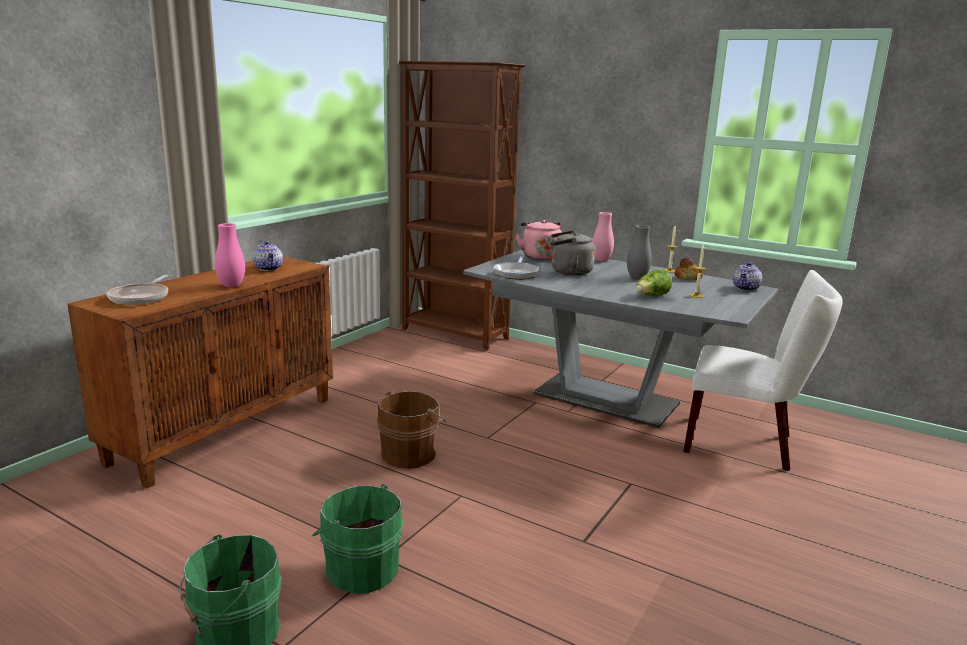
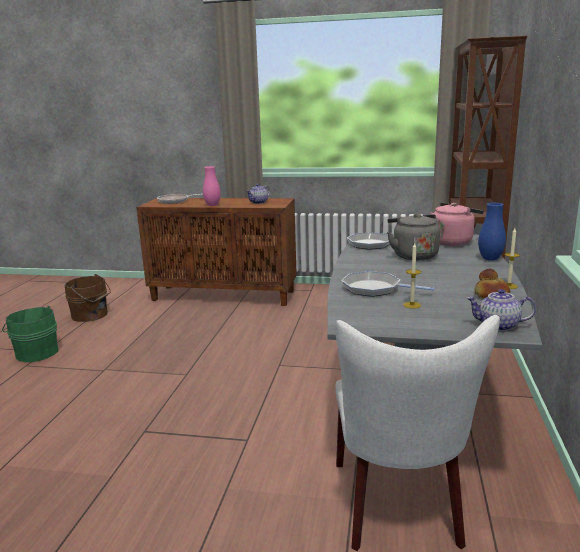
camera: 70 degrees right, 0 degrees up
green bucket [312,484,403,593] -> none
brown bucket [377,391,446,469] -> brown bucket moved to [65,274,111,322]
pink vase [592,212,614,262] -> blue vase [478,203,506,261]
grey vase [627,225,652,279] -> none
lettuce [636,269,672,296] -> frying pan [341,271,435,297]

